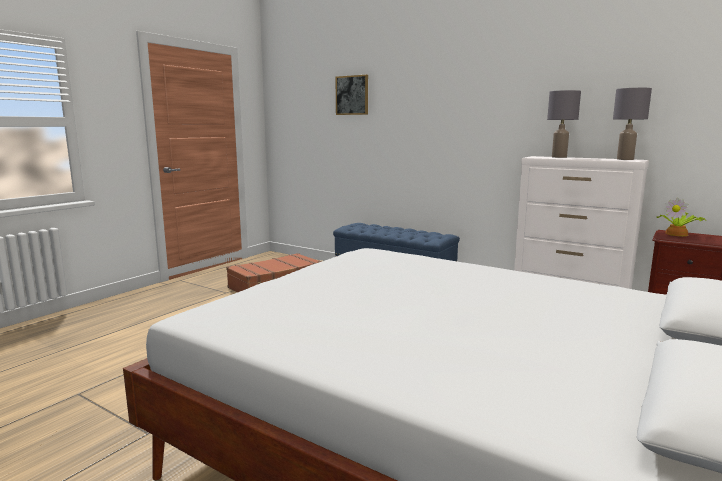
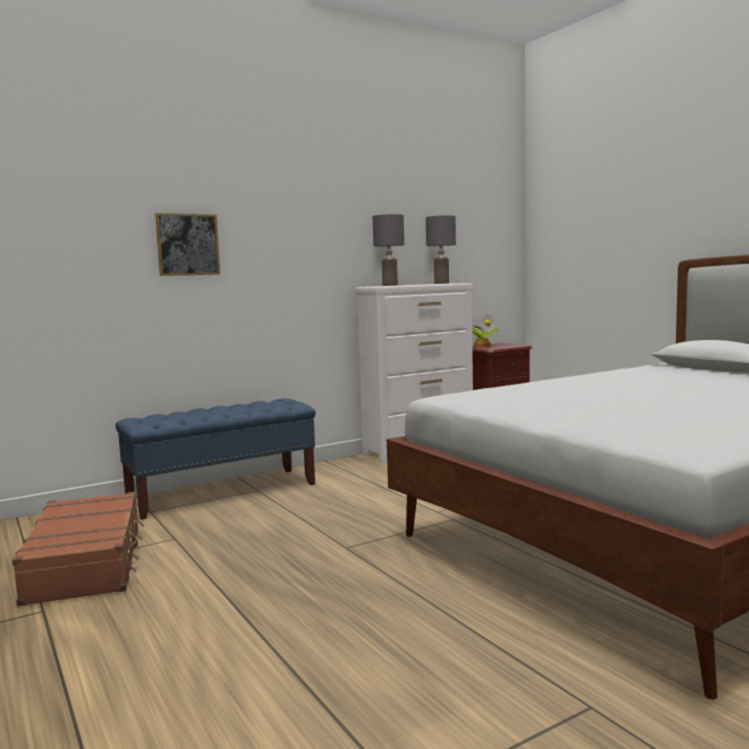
camera: 65 degrees left, 5 degrees down
picture [336,75,368,115] -> picture moved to [155,213,220,276]

